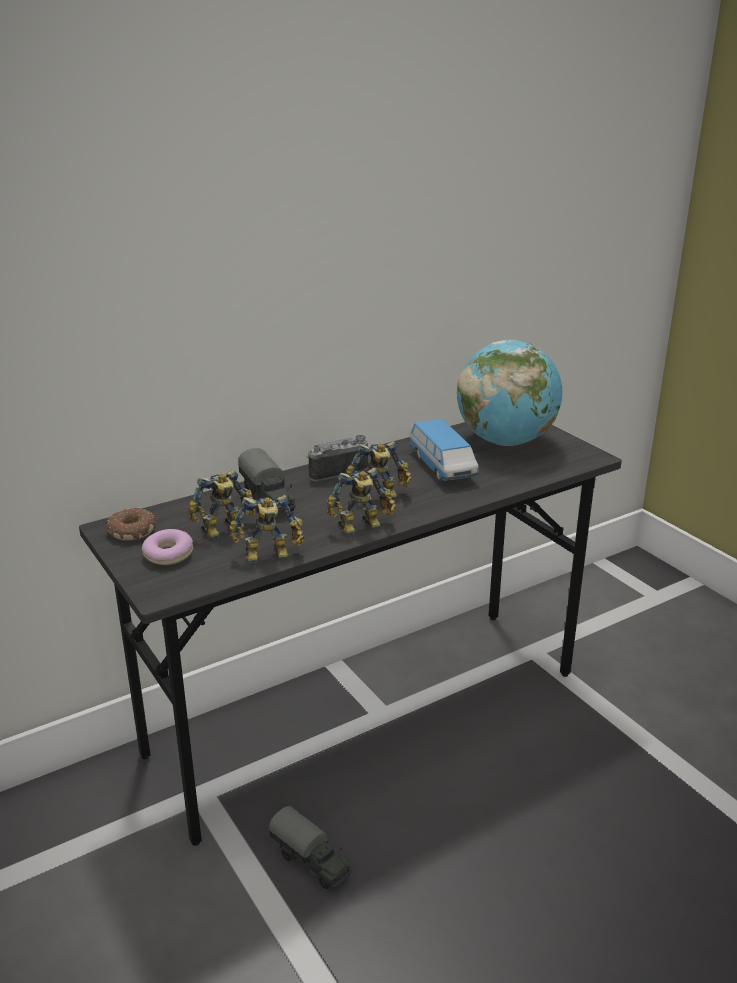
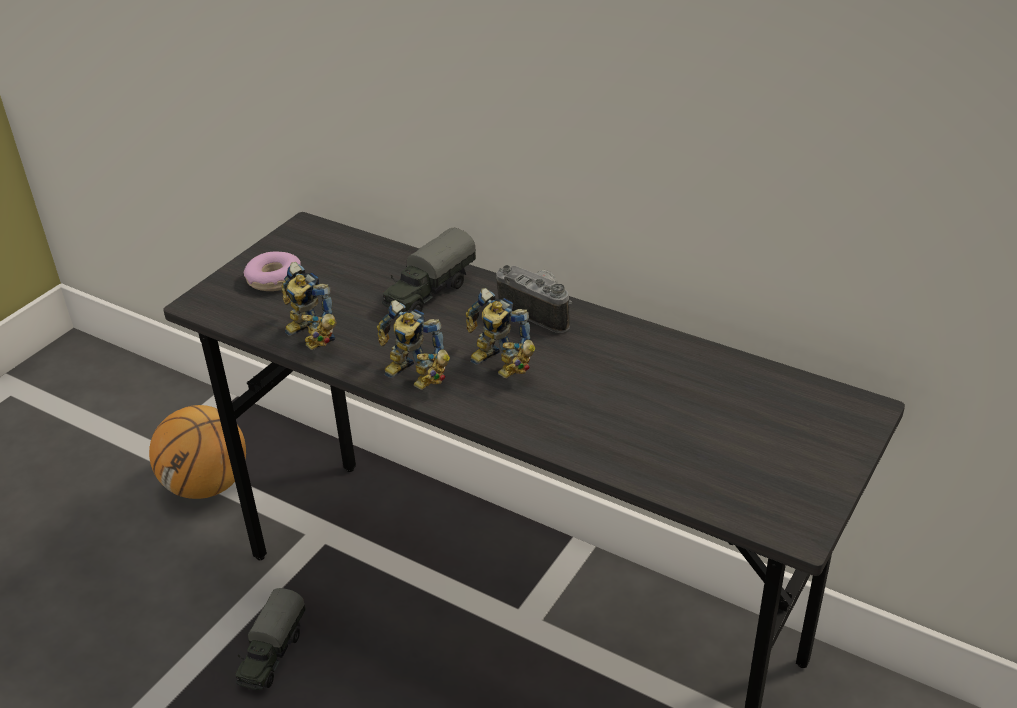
camera: 65 degrees right, 10 degrees up
donut [107,508,156,541] -> none
toy robot [188,469,257,539] -> none
toy car [409,419,479,481] -> none
globe [457,340,562,446] -> none
none -> basketball [149,405,246,499]

